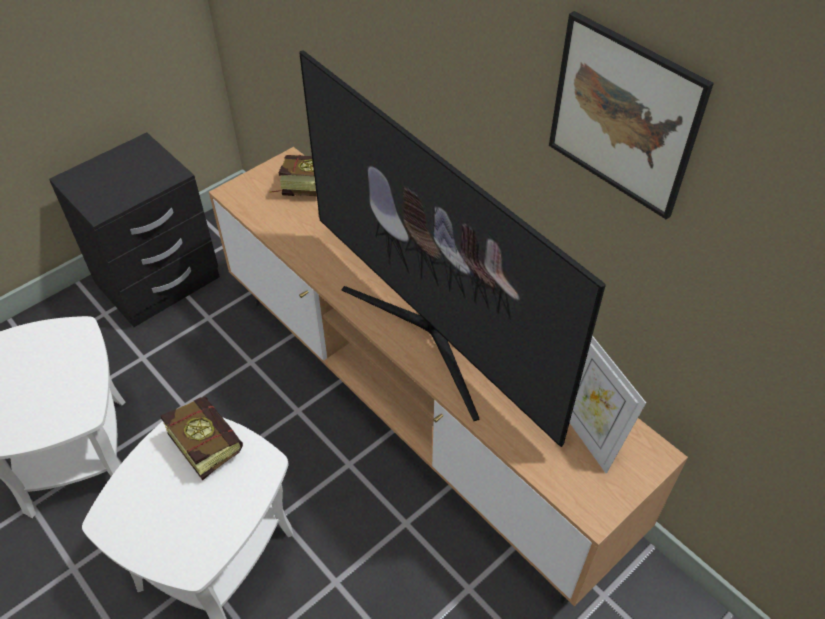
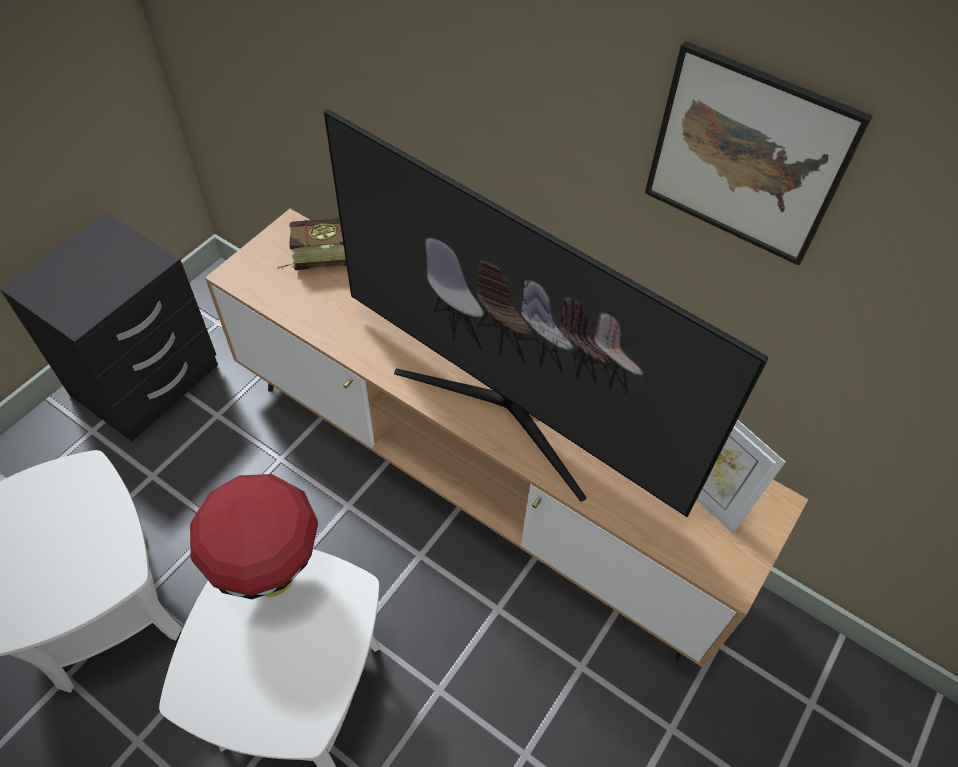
camera: 15 degrees left, 5 degrees up
book [161,397,243,480] -> red table lamp [190,474,318,599]

